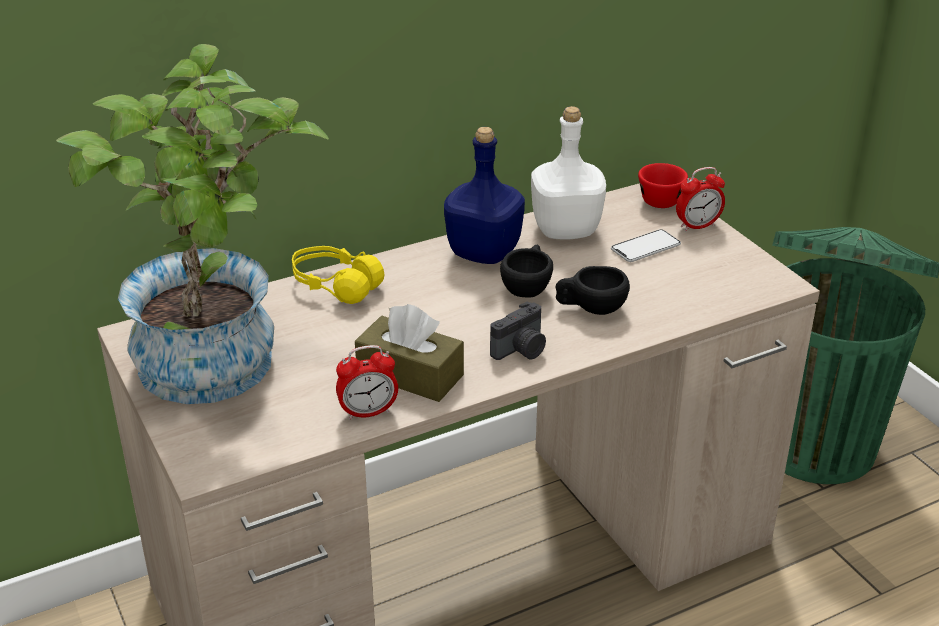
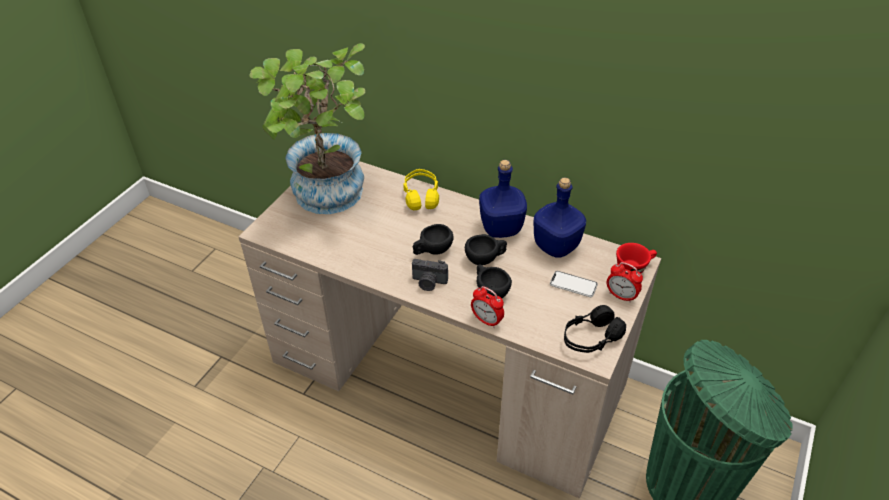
camera: 55 degrees right, 10 degrees up
alarm clock [336,345,398,420] -> alarm clock moved to [471,286,504,328]
brown tissue box [355,304,464,402] -> none
white bottle [531,106,606,240] -> blue bottle [533,178,586,258]
none -> black cup [413,224,453,255]
none -> black headphones [564,305,626,353]

